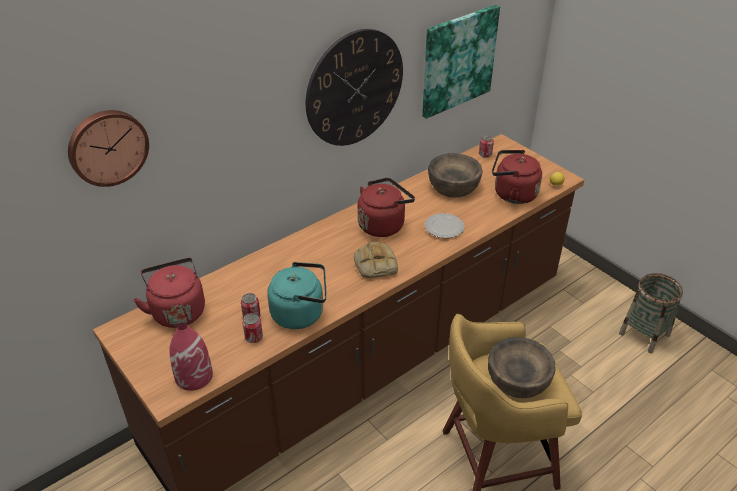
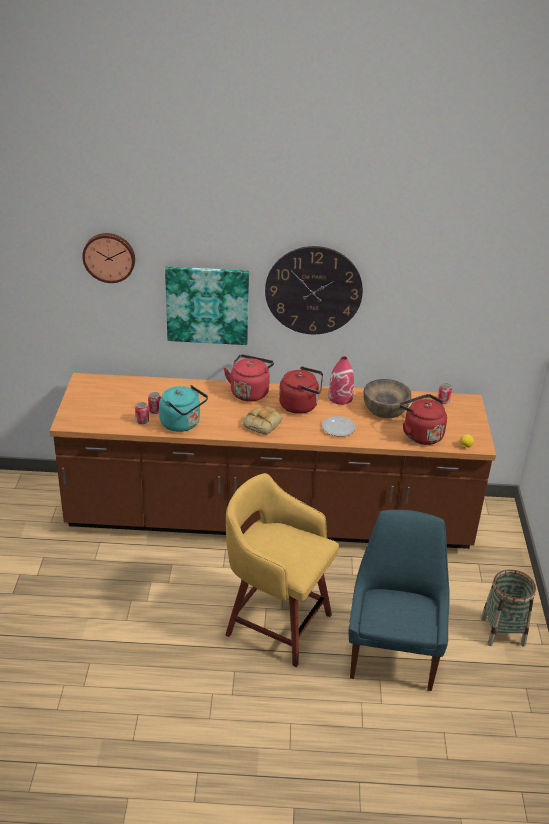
camera: 40 degrees right, 5 degrees down
red kettle [133,258,205,328] -> red kettle moved to [224,355,274,401]
red vase [170,323,213,391] -> red vase moved to [328,356,354,405]
picture [422,5,500,119] -> picture moved to [165,266,249,345]
brown bowl [488,337,556,399] -> none
none -> blue chair [348,510,450,691]

